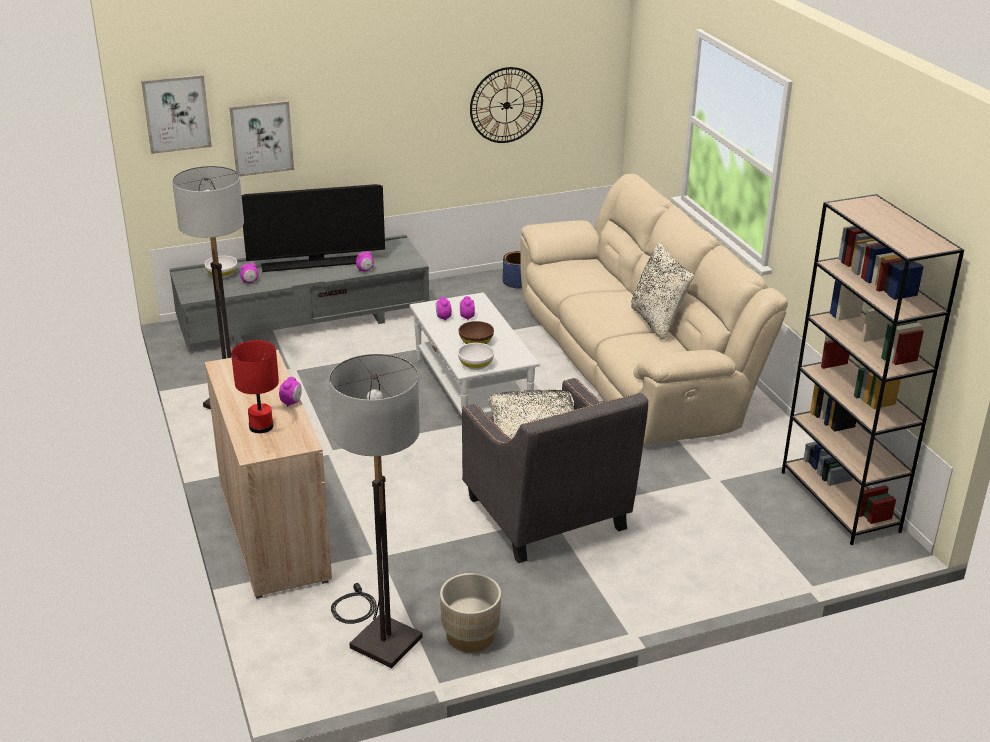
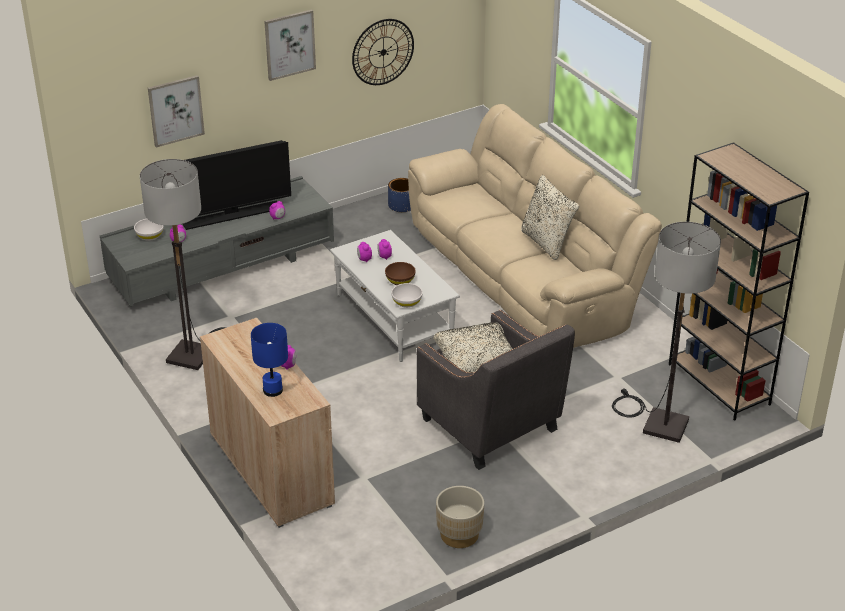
camera: 10 degrees left, 5 degrees up
picture [141,74,212,154] -> picture moved to [264,9,316,81]
red table lamp [231,340,279,433] -> blue table lamp [251,323,288,397]
floor lamp [329,354,423,668] -> floor lamp moved to [612,222,721,443]

